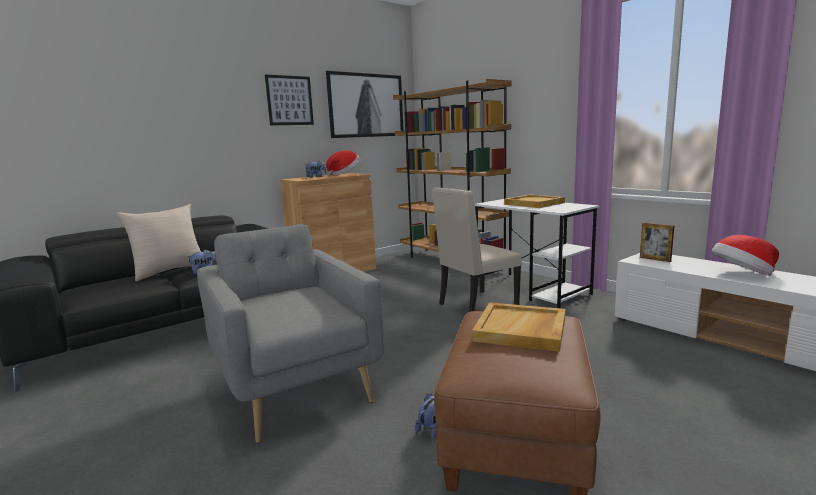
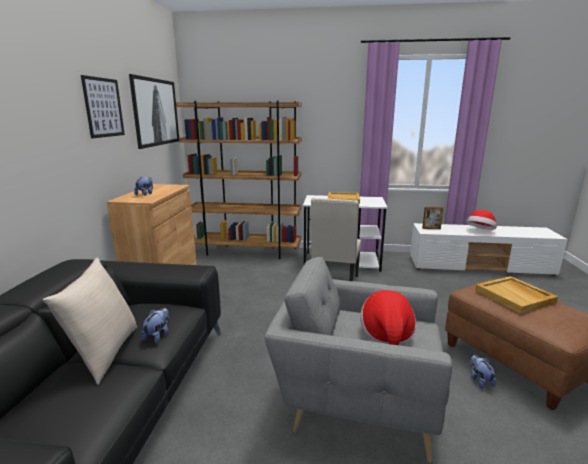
camera: 45 degrees left, 5 degrees up
hat [326,151,360,175] -> hat moved to [360,290,416,346]

